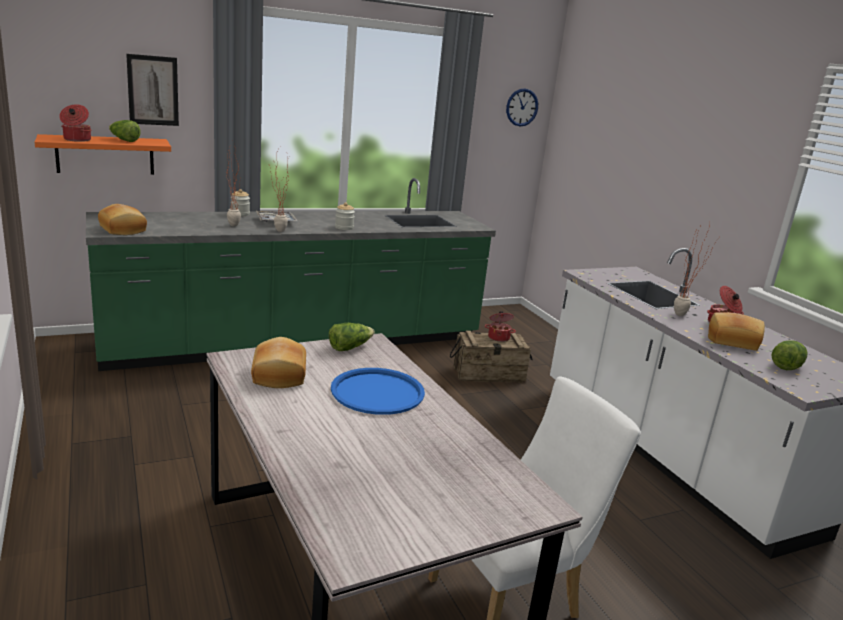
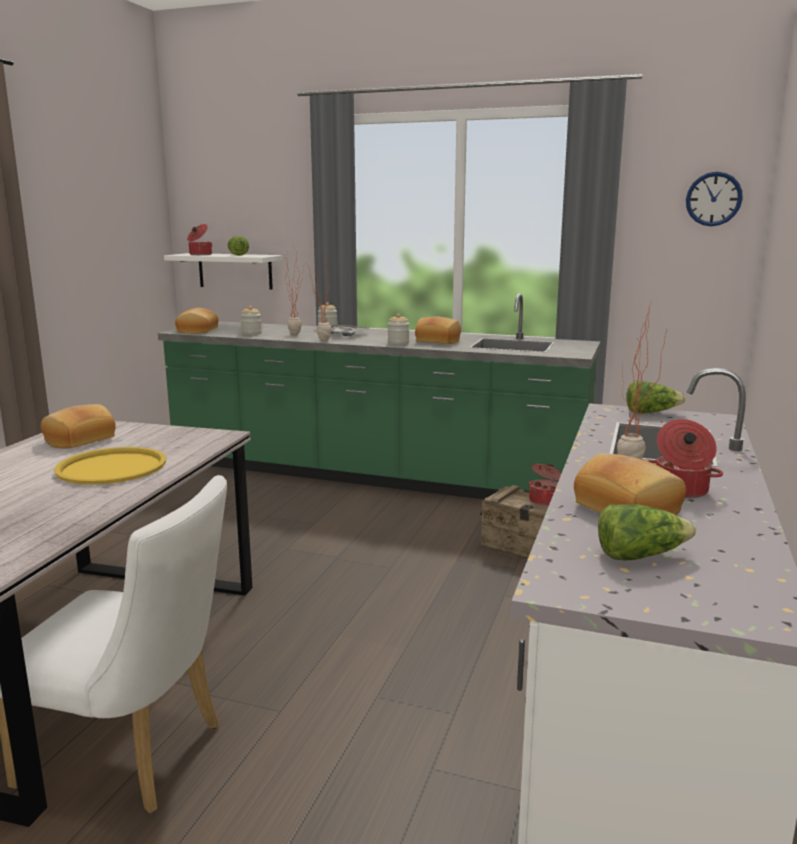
camera: 45 degrees right, 5 degrees down
orange shelf [35,134,171,175] -> white shelf [164,253,283,290]
picture [126,54,179,126] -> none
lettuce [329,323,375,351] -> lettuce moved to [626,381,686,414]
blue tray [331,368,425,415] -> yellow tray [54,447,166,485]
none -> jar [240,306,262,335]
none -> bread [415,316,461,344]

